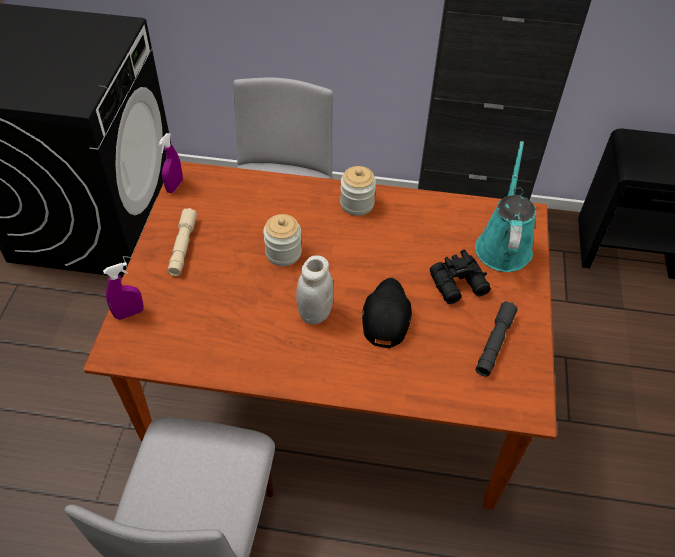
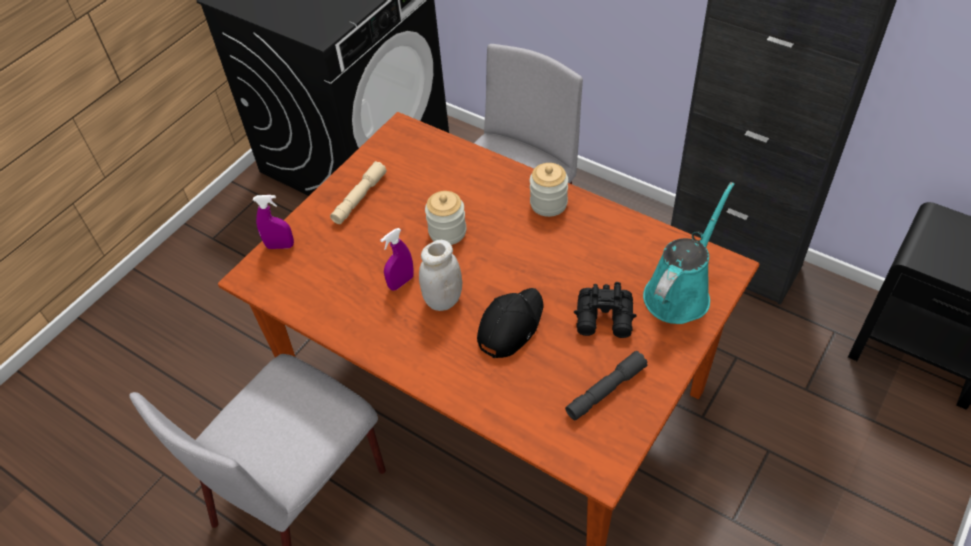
camera: 30 degrees right, 0 degrees up
purple spray bottle [158,133,183,193] -> purple spray bottle moved to [380,228,414,291]

